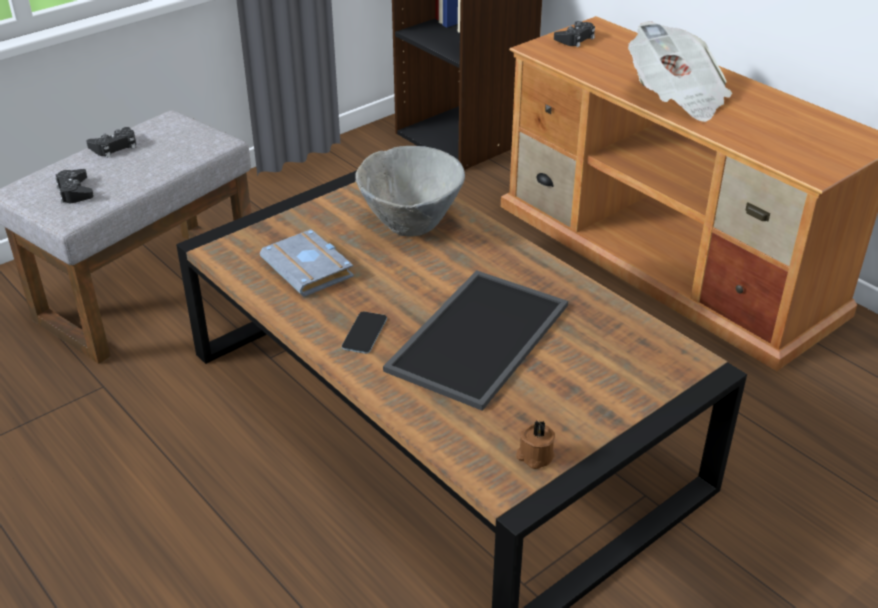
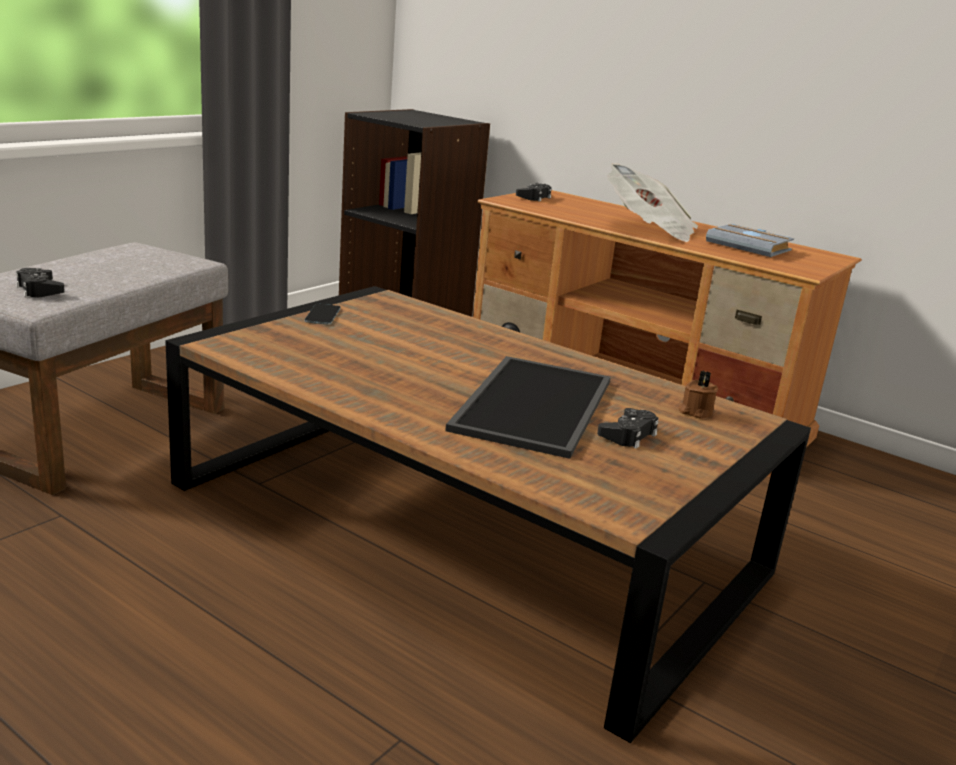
camera: 15 degrees left, 15 degrees down
black game controller [86,127,136,158] -> black game controller moved to [597,408,659,449]
grey book [260,229,354,297] -> grey book moved to [706,224,794,257]
phone [342,311,387,354] -> phone moved to [305,304,341,325]
grey bowl [355,146,465,237] -> none
brown candle [516,420,555,469] -> brown candle moved to [679,371,718,419]

